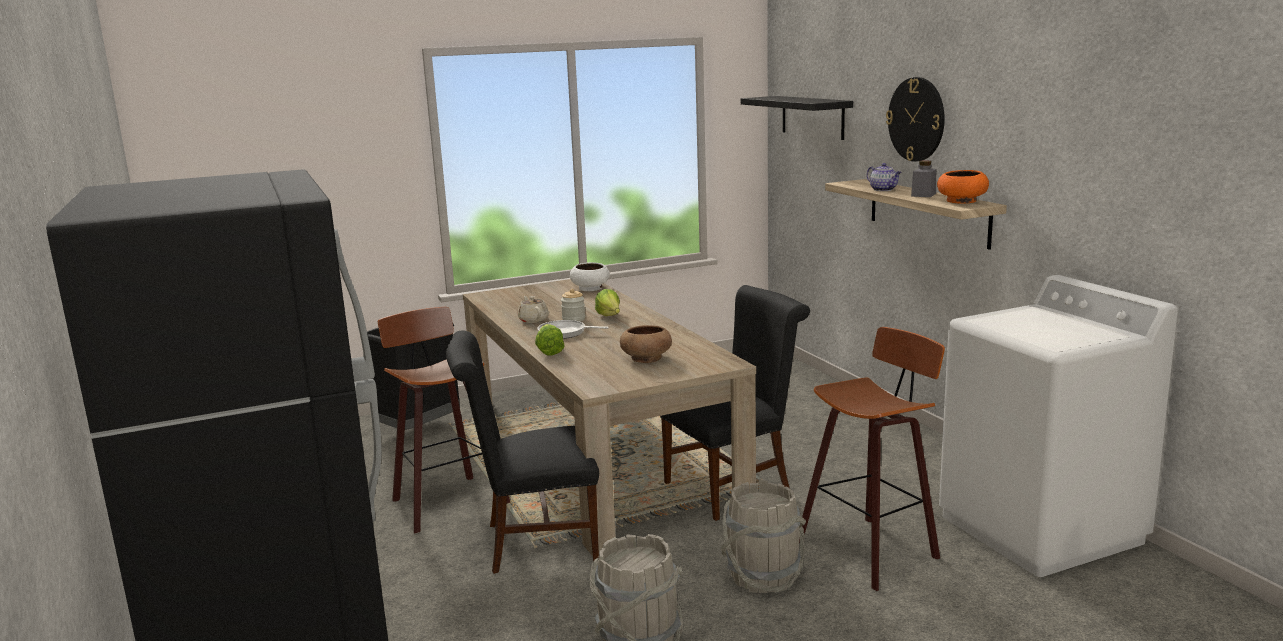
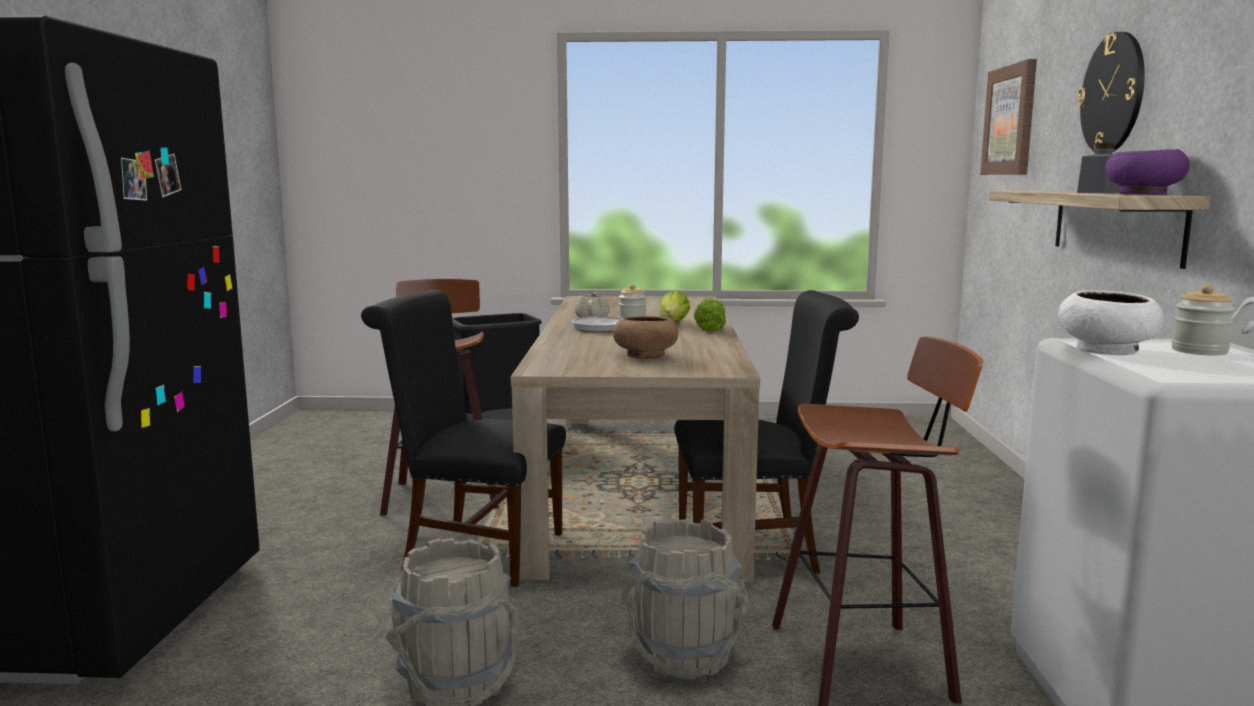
camera: 25 degrees right, 5 degrees down
lettuce [535,324,564,355] -> lettuce moved to [693,298,726,332]
white bowl [570,262,610,291] -> white bowl moved to [1058,290,1164,355]
black shelf [741,96,853,140] -> picture [980,59,1037,175]
teapot [867,163,901,191] -> none
orange bowl [937,170,989,203] -> purple bowl [1105,149,1190,194]
none -> jar [1171,285,1235,355]

